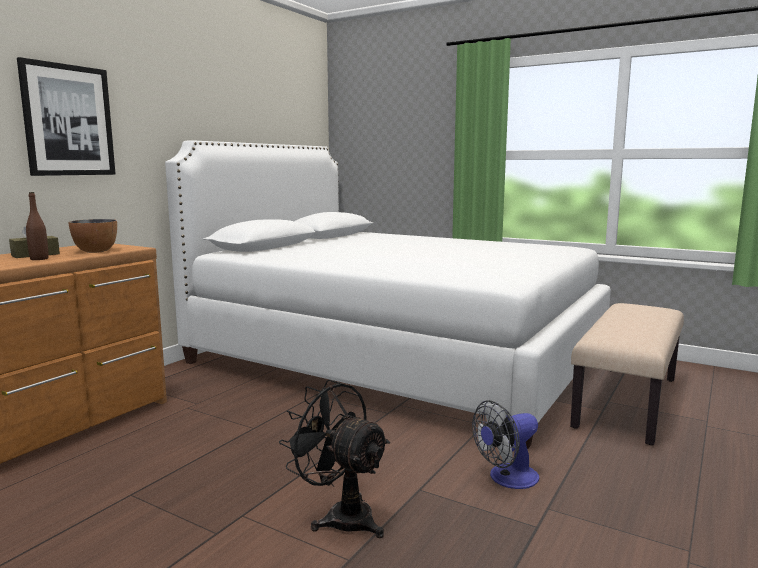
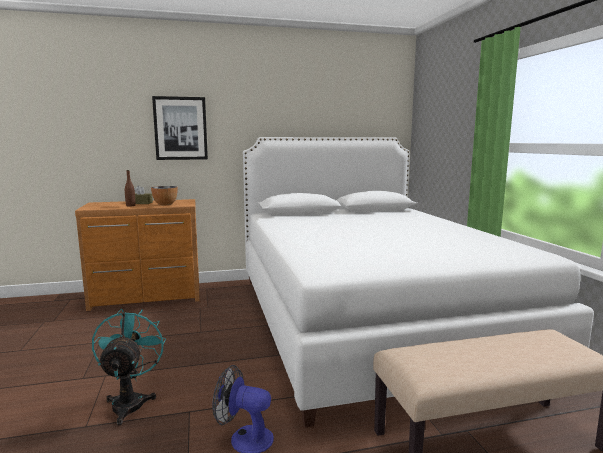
camera: 45 degrees right, 0 degrees up
black fan [279,380,390,538] -> turquoise fan [92,309,166,426]

